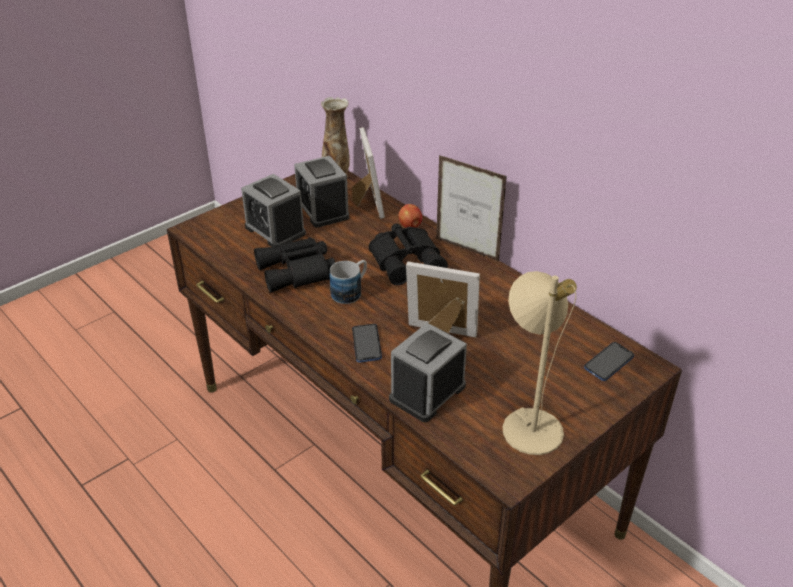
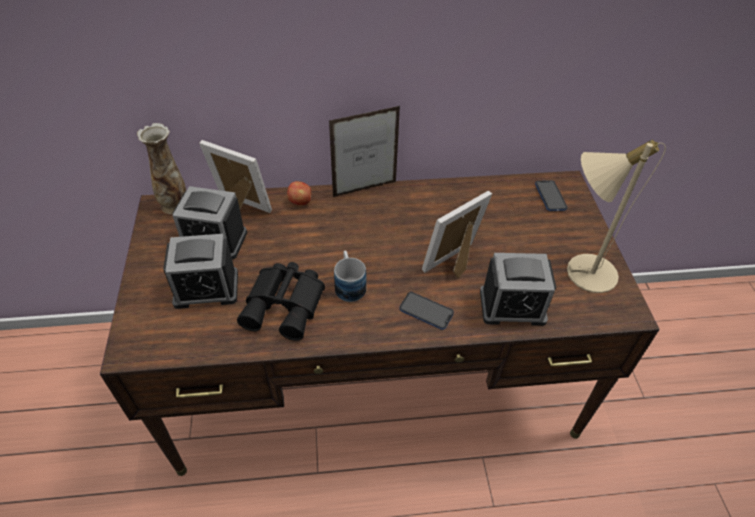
camera: 55 degrees left, 10 degrees up
black binoculars [369,224,448,285] -> none
alarm clock [389,323,467,422] -> alarm clock turned 75 degrees counterclockwise [480,253,556,326]

